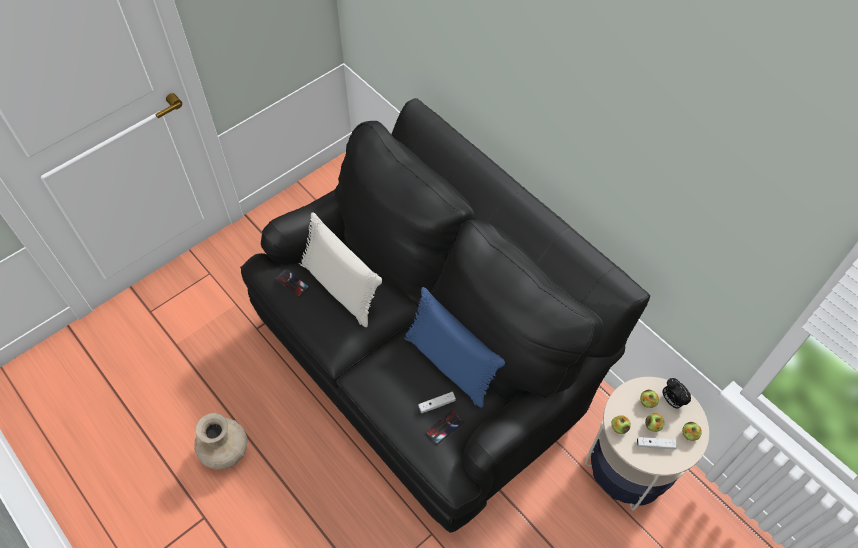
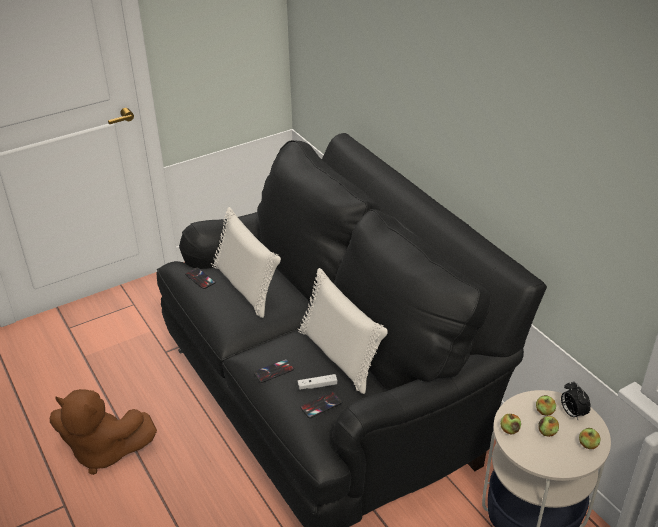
camera: 10 degrees right, 20 degrees down
beige vase [194,413,247,470] -> brown plush toy [50,389,157,475]
blue pillow [404,287,505,408] -> white pillow [297,268,388,394]
white game controller [637,437,677,450] -> none
none -> phone [253,359,294,383]

